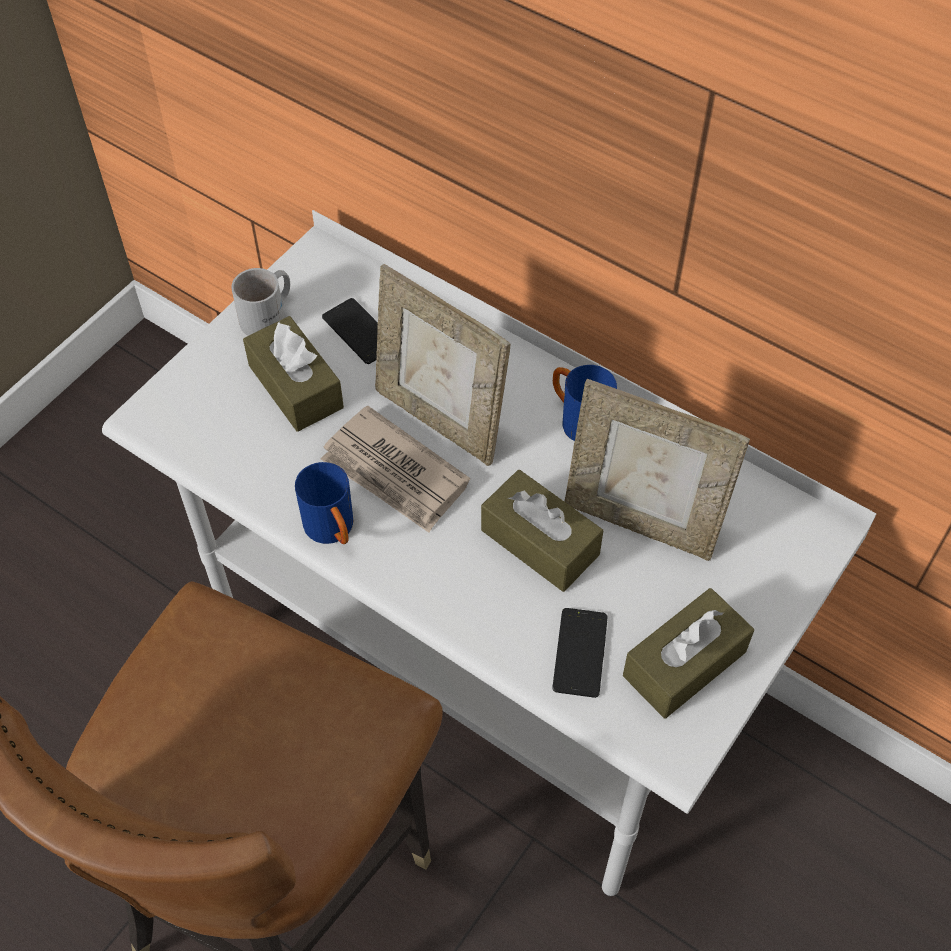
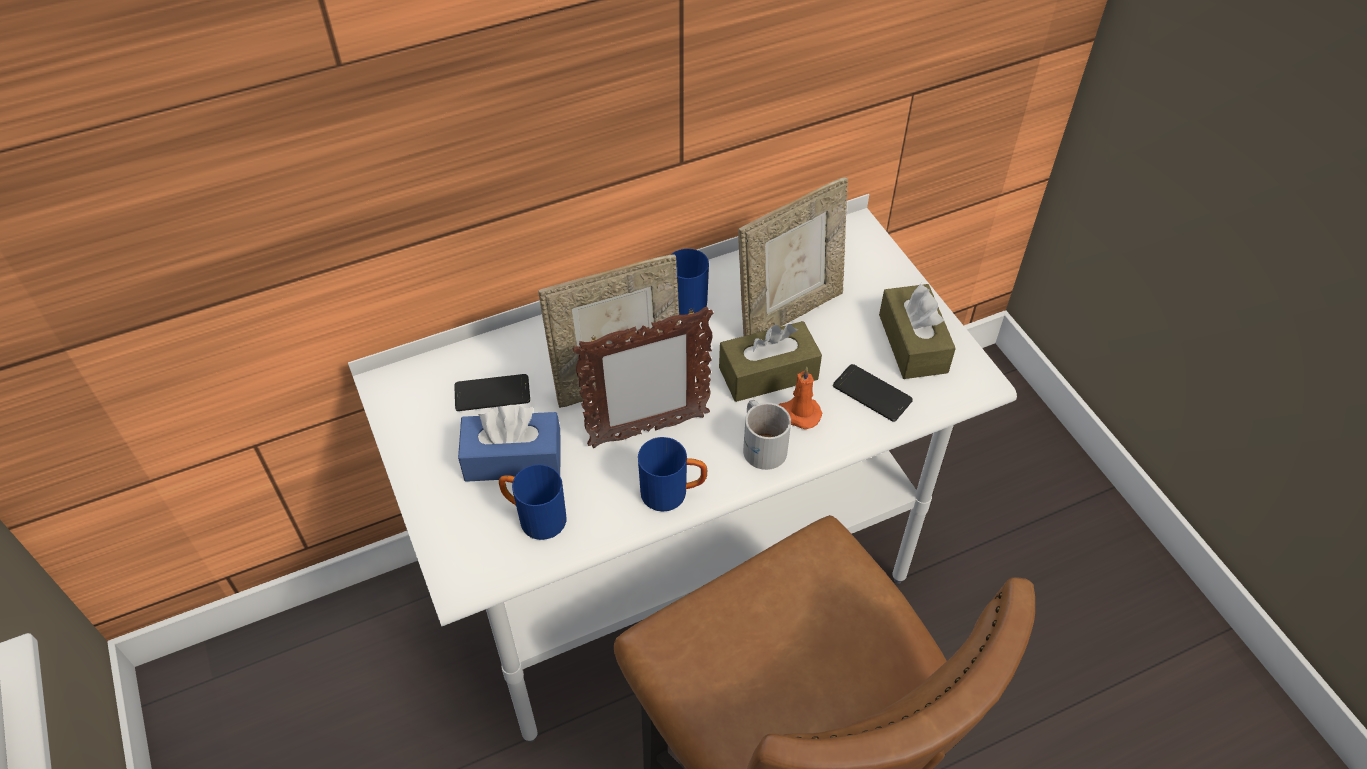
camera: 60 degrees left, 5 degrees down
white mug [231,268,290,336] -> white mug moved to [743,400,791,470]
brown tissue box [243,316,344,432] -> blue tissue box [458,405,561,482]
newspaper [321,405,470,533] -> picture frame [573,307,713,448]
none -> blue mug [499,465,566,540]
none -> orange candle [779,367,822,429]

